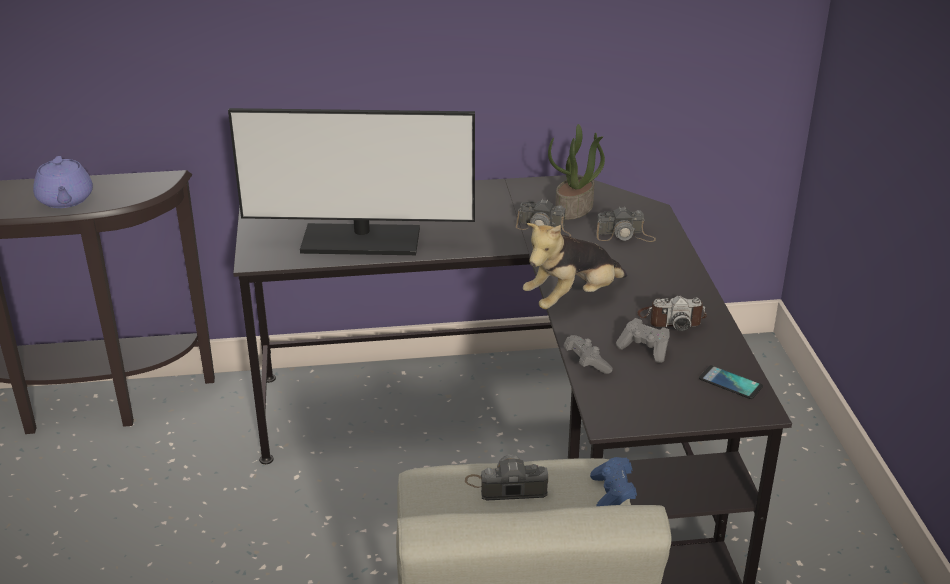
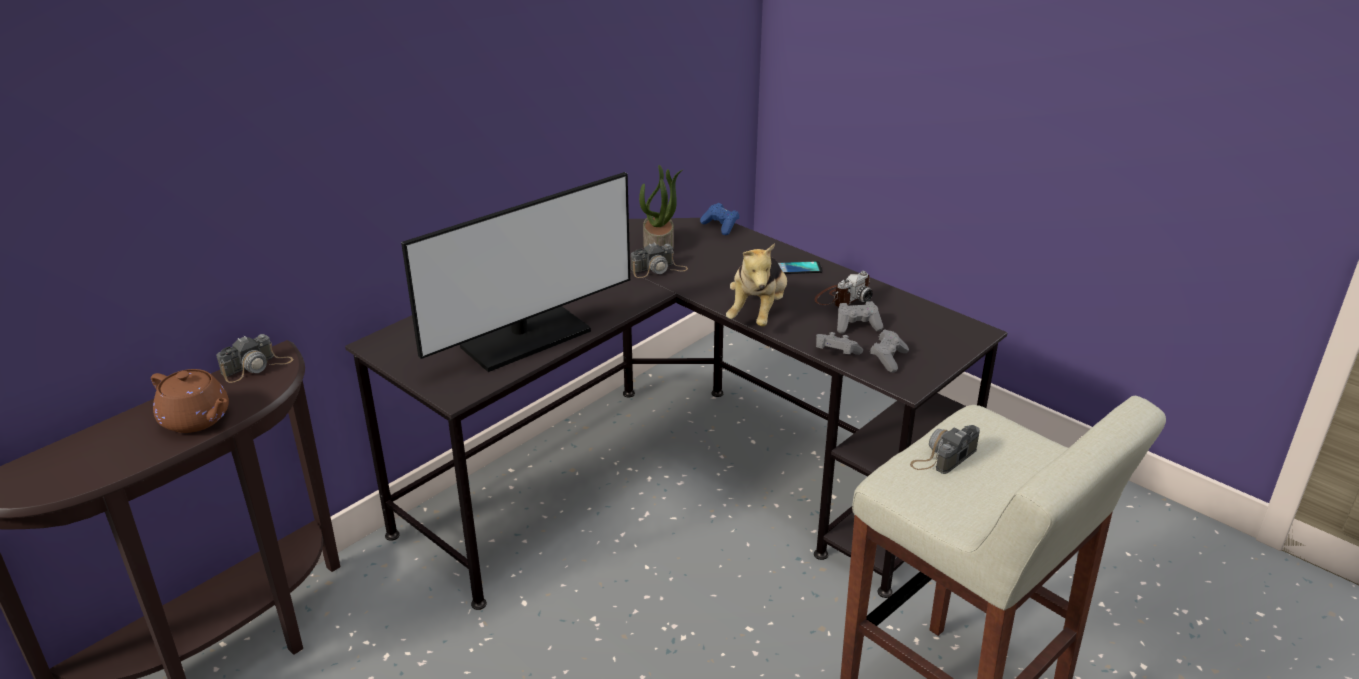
camera: 40 degrees left, 0 degrees up
purple teapot [33,156,93,208] -> brown teapot [151,369,229,433]
blue game controller [590,457,637,506] -> blue game controller moved to [700,203,739,235]
camera [597,206,656,242] -> camera moved to [216,334,293,383]
phone [699,365,763,399] -> phone moved to [778,261,823,274]
none -> grey game controller [870,329,909,373]

